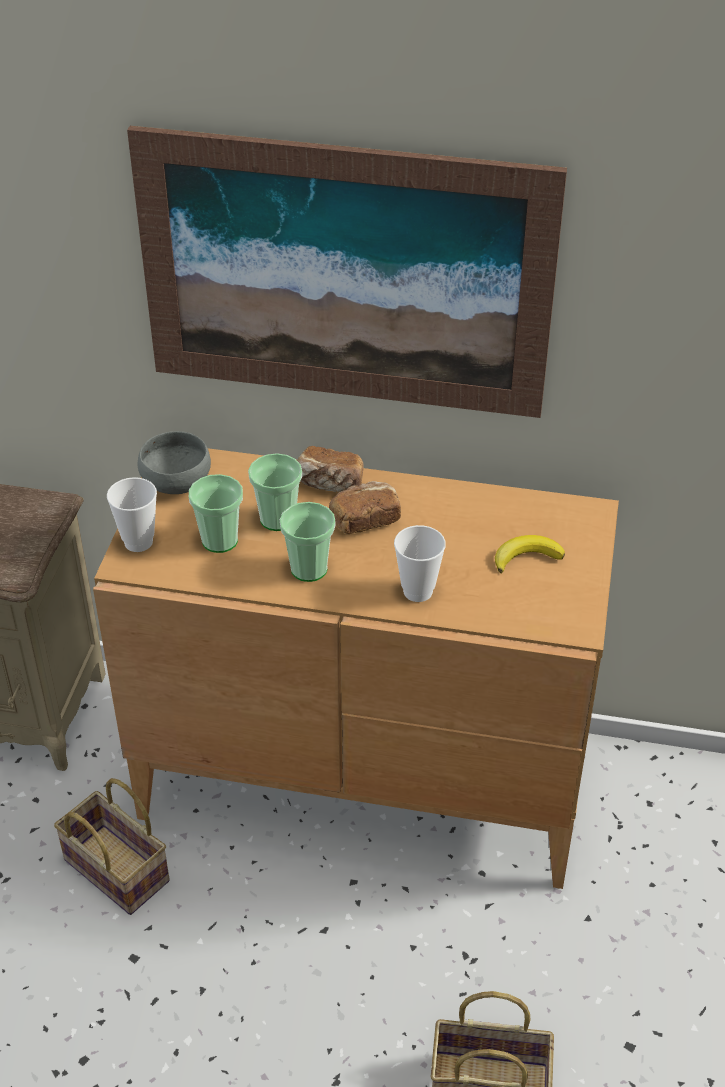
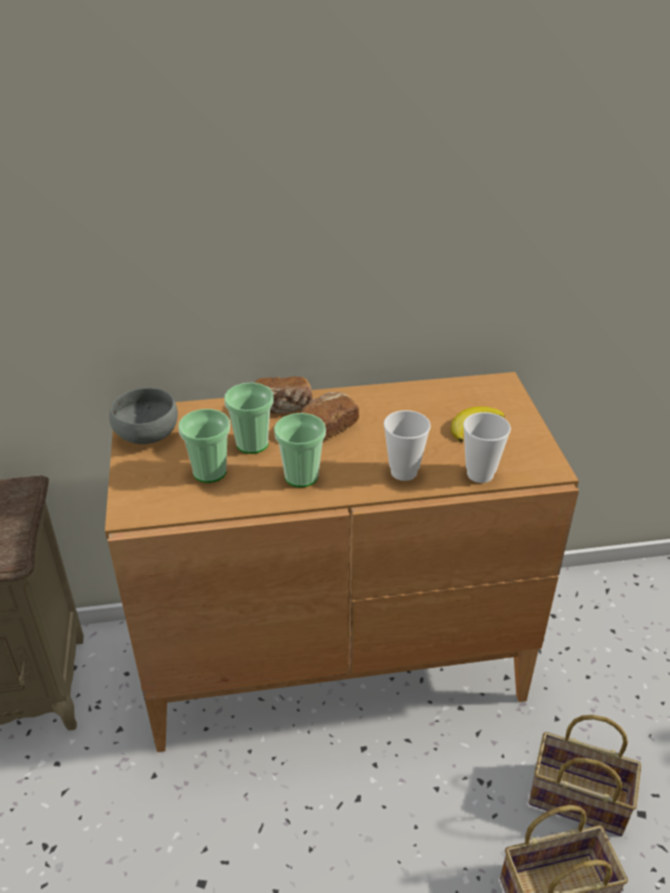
camera: 20 degrees left, 5 degrees down
basket [54,778,170,915] -> basket moved to [529,715,641,836]
cup [107,477,157,552] -> cup moved to [463,412,511,483]
picture [127,126,567,418] -> none

